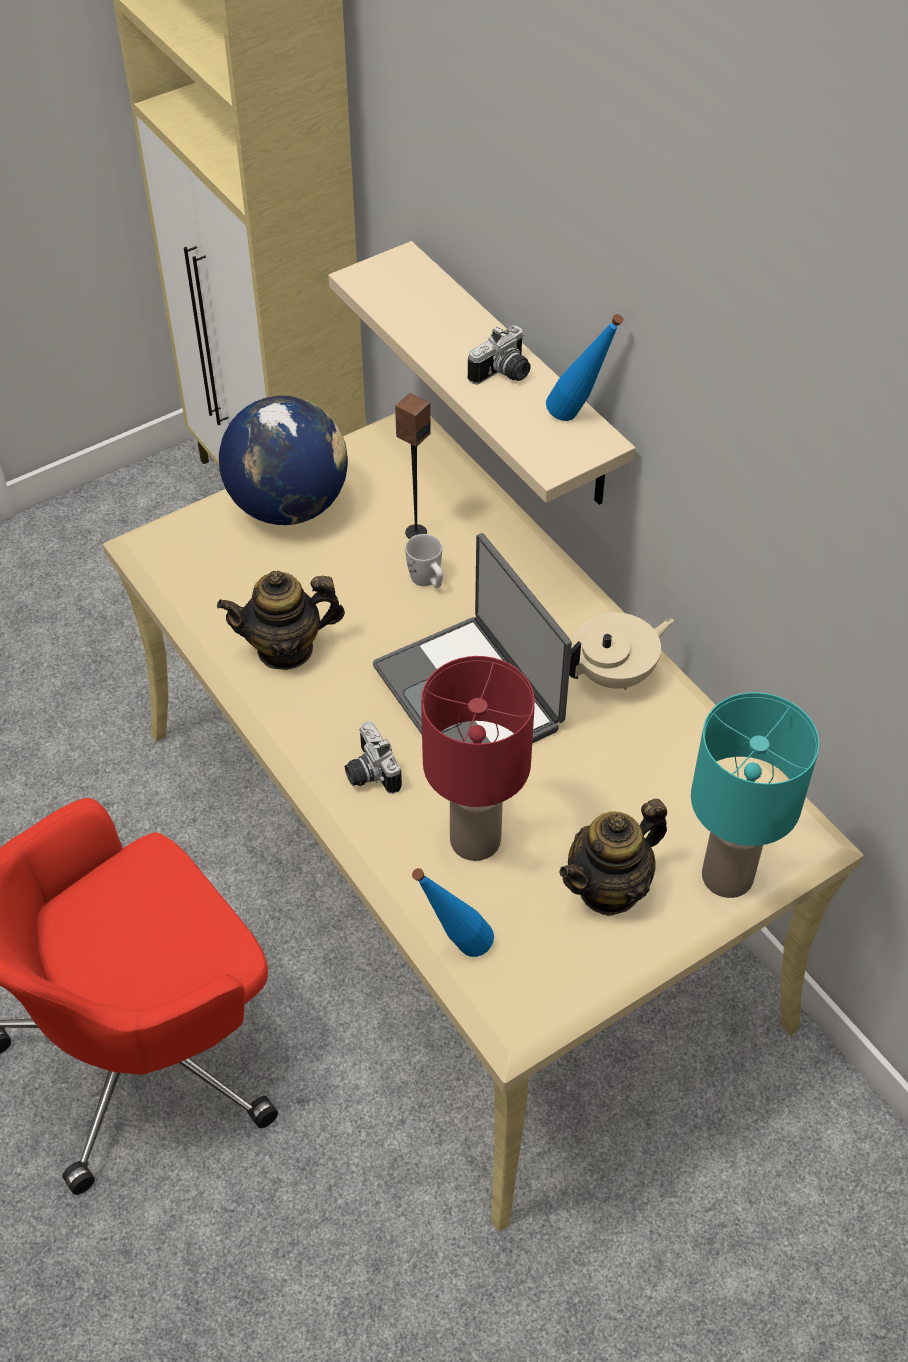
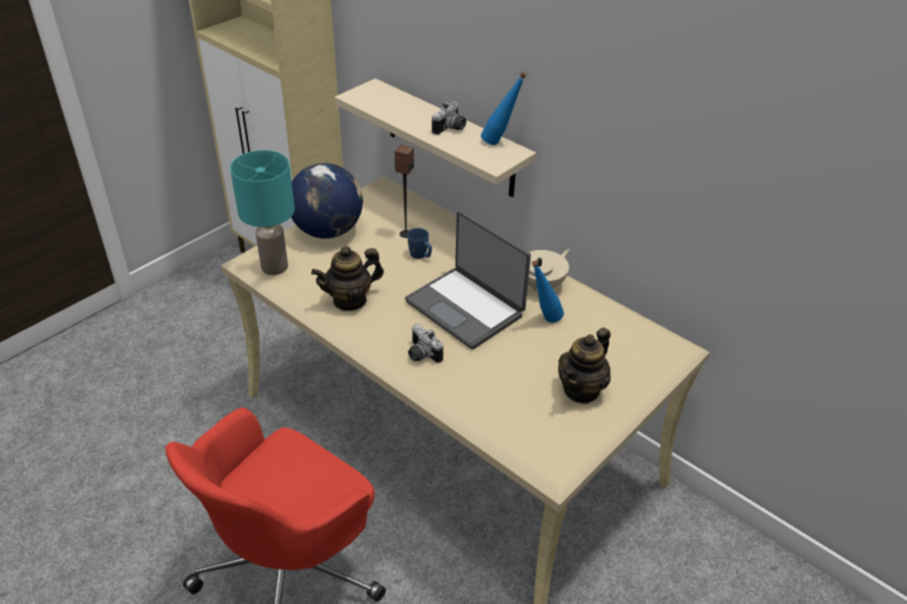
camera: 15 degrees left, 10 degrees down
white mug [405,534,443,588] -> blue mug [407,228,432,259]
blue bottle [412,868,494,957] -> blue bottle moved to [532,260,564,323]
red table lamp [421,656,535,861] -> none
turquoise table lamp [691,692,819,898] -> turquoise table lamp moved to [230,150,295,275]

